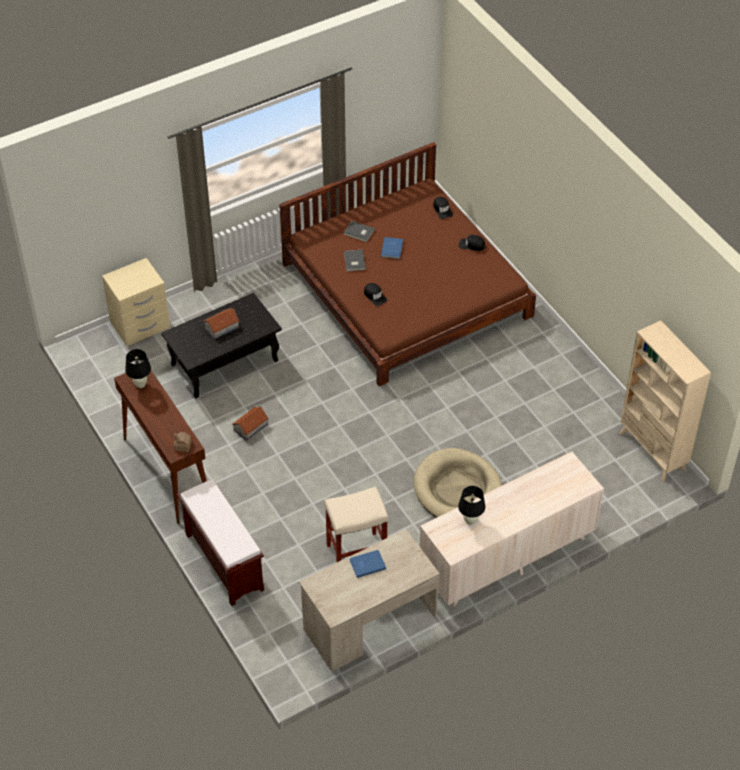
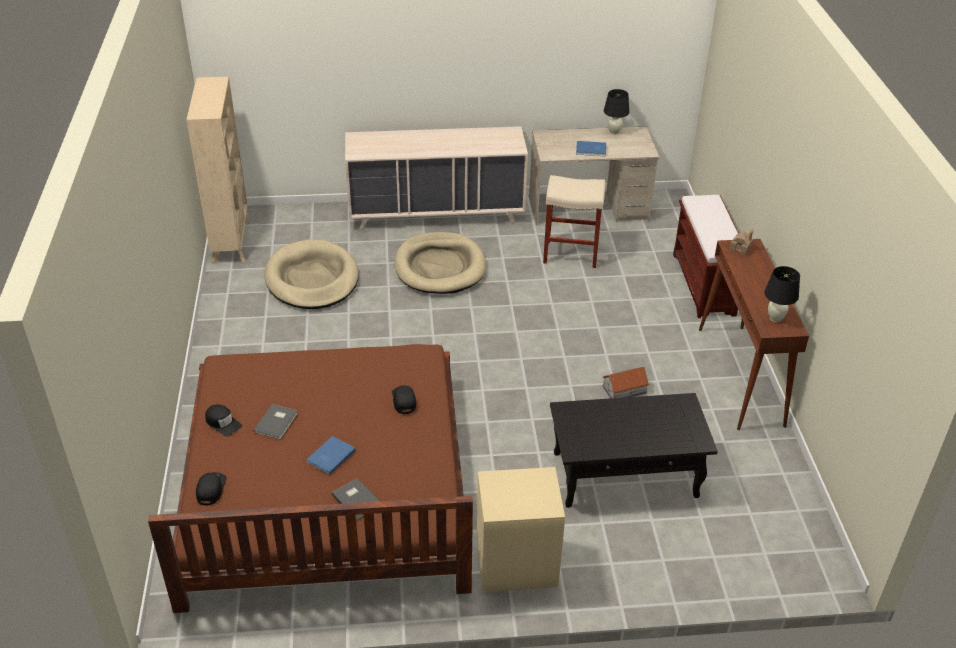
camera: 155 degrees left, 10 degrees down
beige nightstand [102,258,170,346] -> beige nightstand moved to [477,467,565,592]
toy house [203,308,240,339] -> none
grey book [344,250,366,271] -> grey book moved to [254,404,298,439]
black table lamp [458,486,485,525] -> black table lamp moved to [604,89,629,134]
none -> beige dog bed [264,239,359,309]

